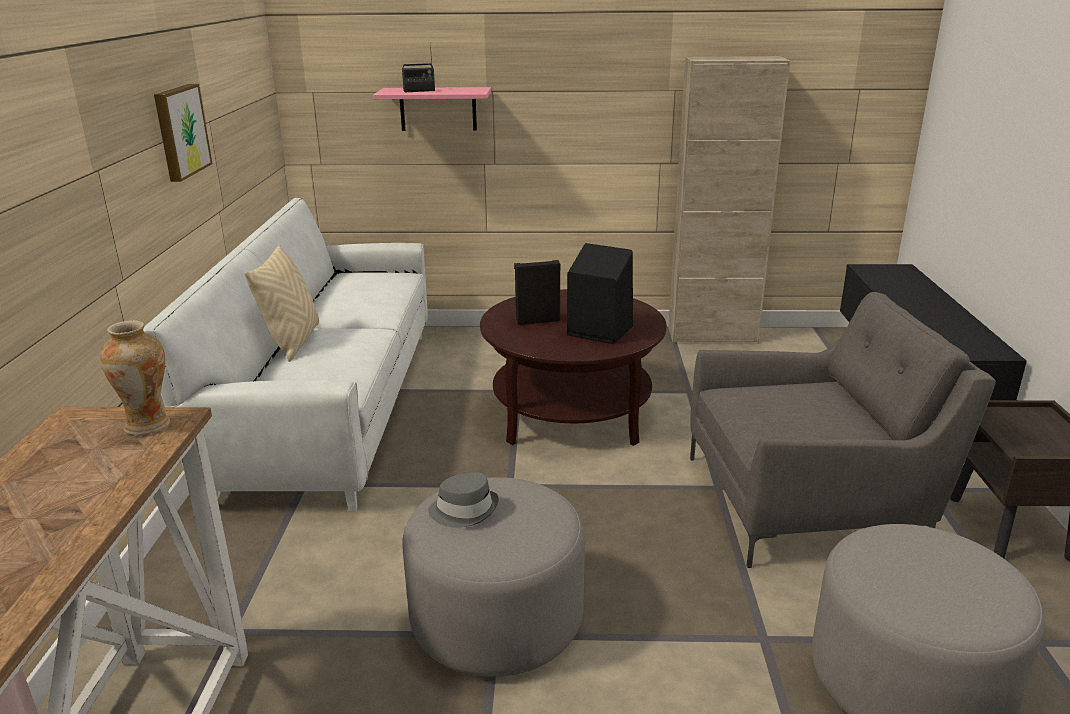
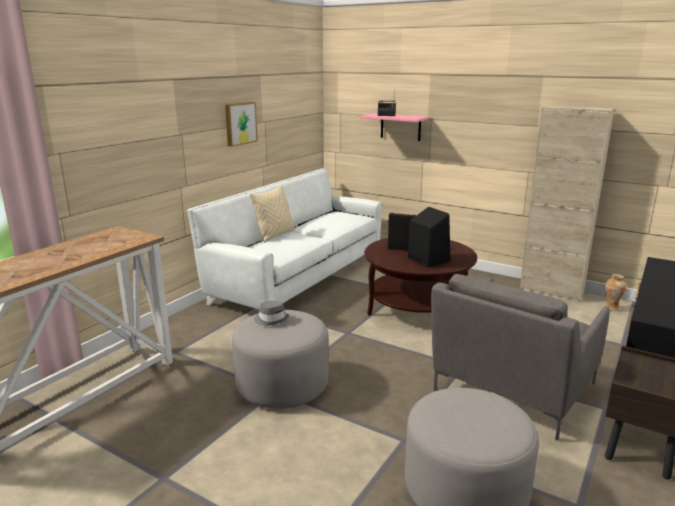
camera: 30 degrees right, 5 degrees down
vase [100,320,170,435] -> vase moved to [604,274,627,311]
grey armchair [690,292,996,568] -> grey armchair turned 105 degrees clockwise [431,274,610,441]

